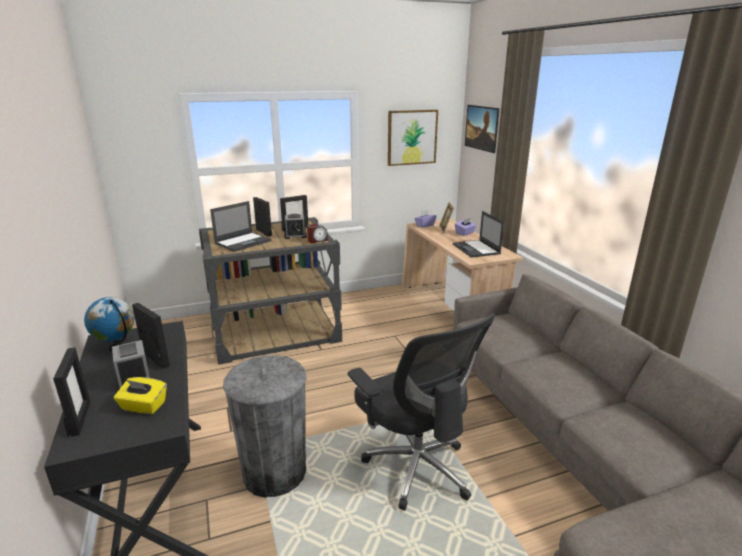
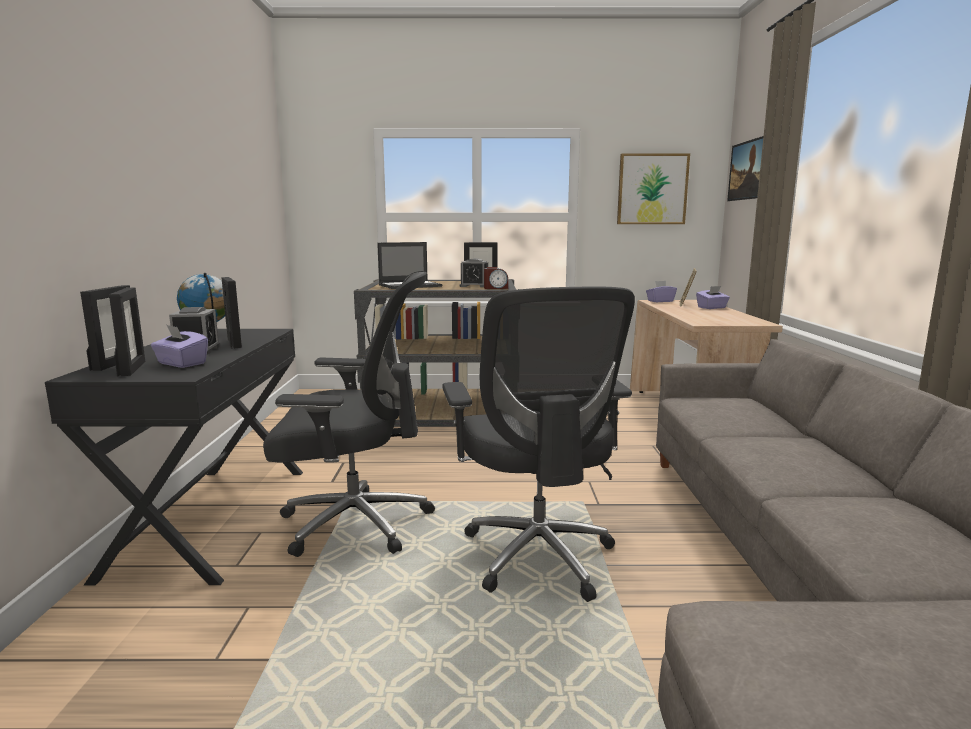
camera: 20 degrees right, 10 degrees down
yellow tissue box [114,377,167,414] -> purple tissue box [151,325,208,368]
grey trash can [223,355,307,498] -> office chair [263,271,435,557]
picture frame [253,197,272,237] -> picture frame moved to [109,288,145,377]
laptop [453,211,504,258] -> none

